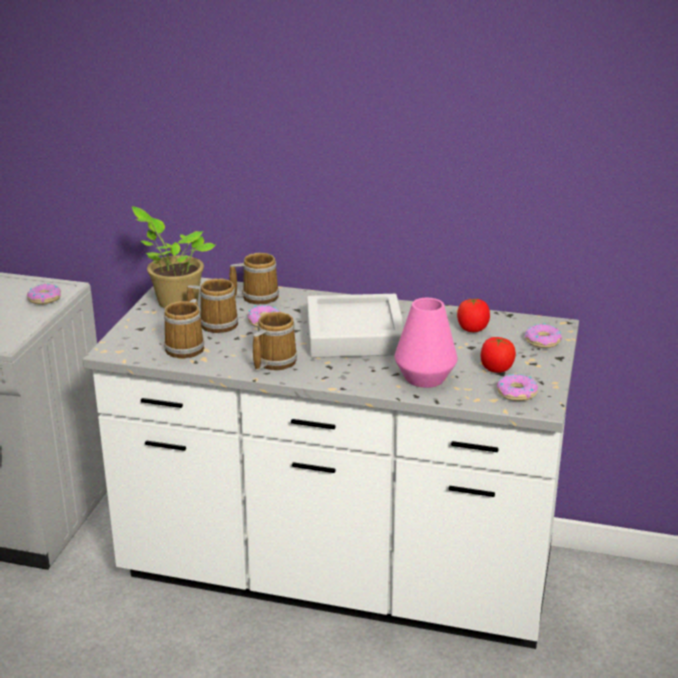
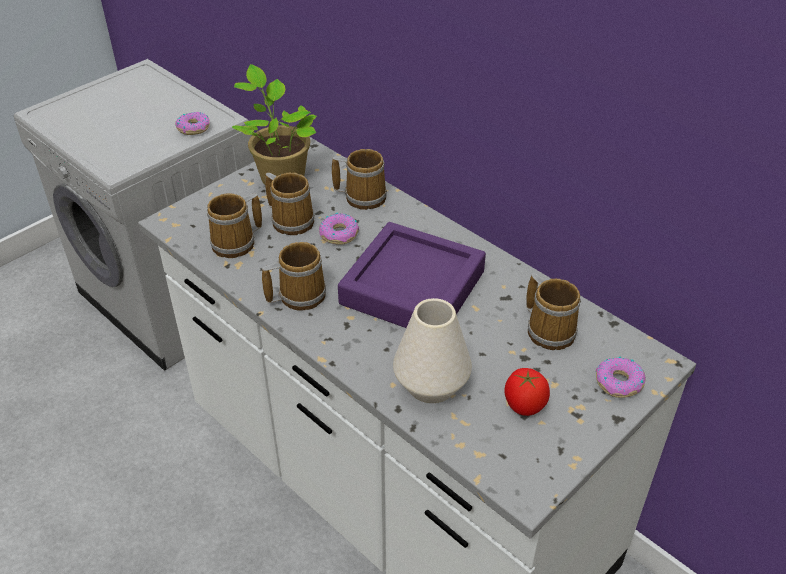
camera: 30 degrees right, 15 degrees up
grey tray [307,294,404,358] -> purple tray [338,222,486,328]
pink vase [395,298,457,388] -> white vase [393,298,472,403]
tomato [457,298,490,332] -> mug [526,273,581,350]
donut [497,374,538,401] -> none

